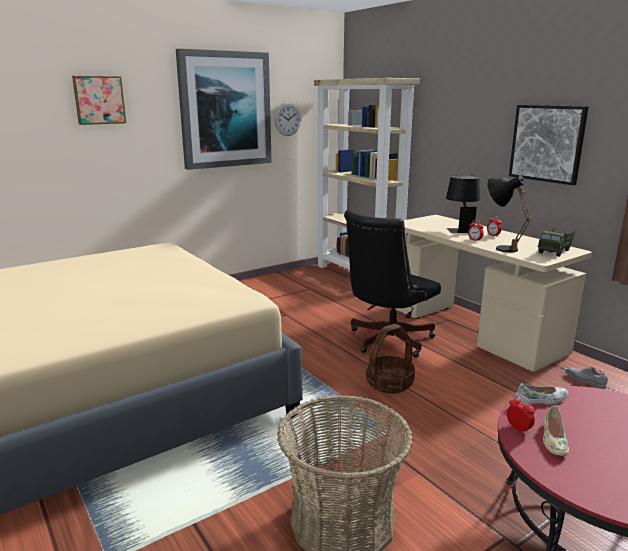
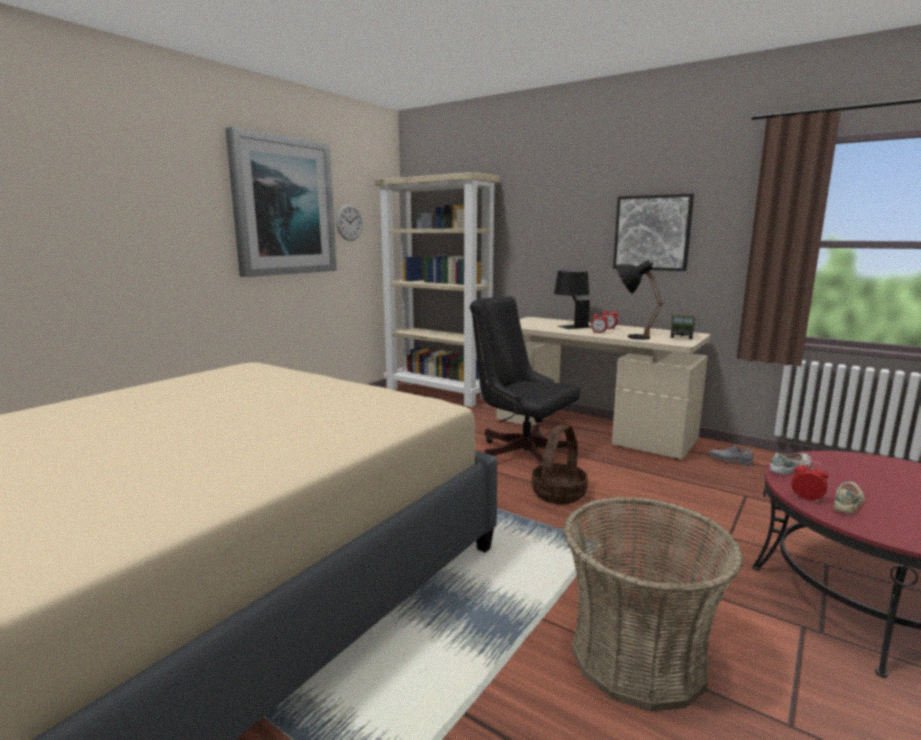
camera: 20 degrees left, 5 degrees down
picture [72,76,126,125] -> none
black office chair [344,210,441,358] -> black office chair turned 105 degrees clockwise [470,297,580,464]
beige shoe [543,406,569,456] -> beige shoe turned 135 degrees counterclockwise [834,482,864,514]

